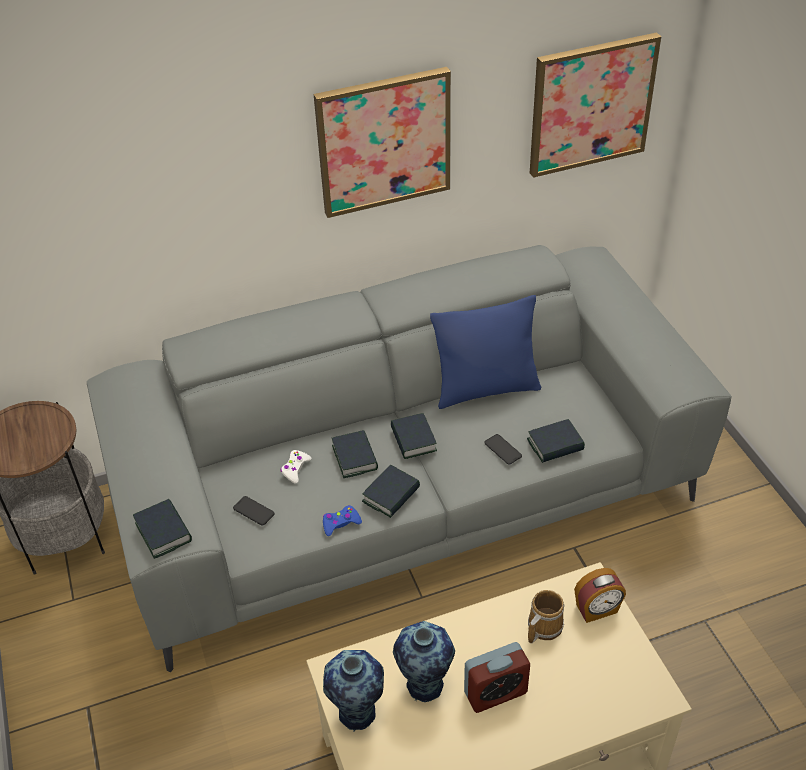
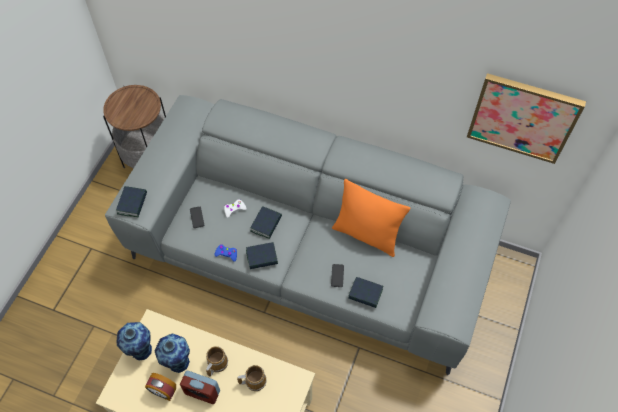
camera: 40 degrees right, 15 degrees up
picture [314,67,451,218] -> none
book [391,413,437,459] -> none
blue pillow [430,295,541,409] -> orange pillow [332,179,410,257]
alarm clock [574,568,626,623] -> alarm clock moved to [145,373,176,401]
none -> mug [206,346,228,377]

